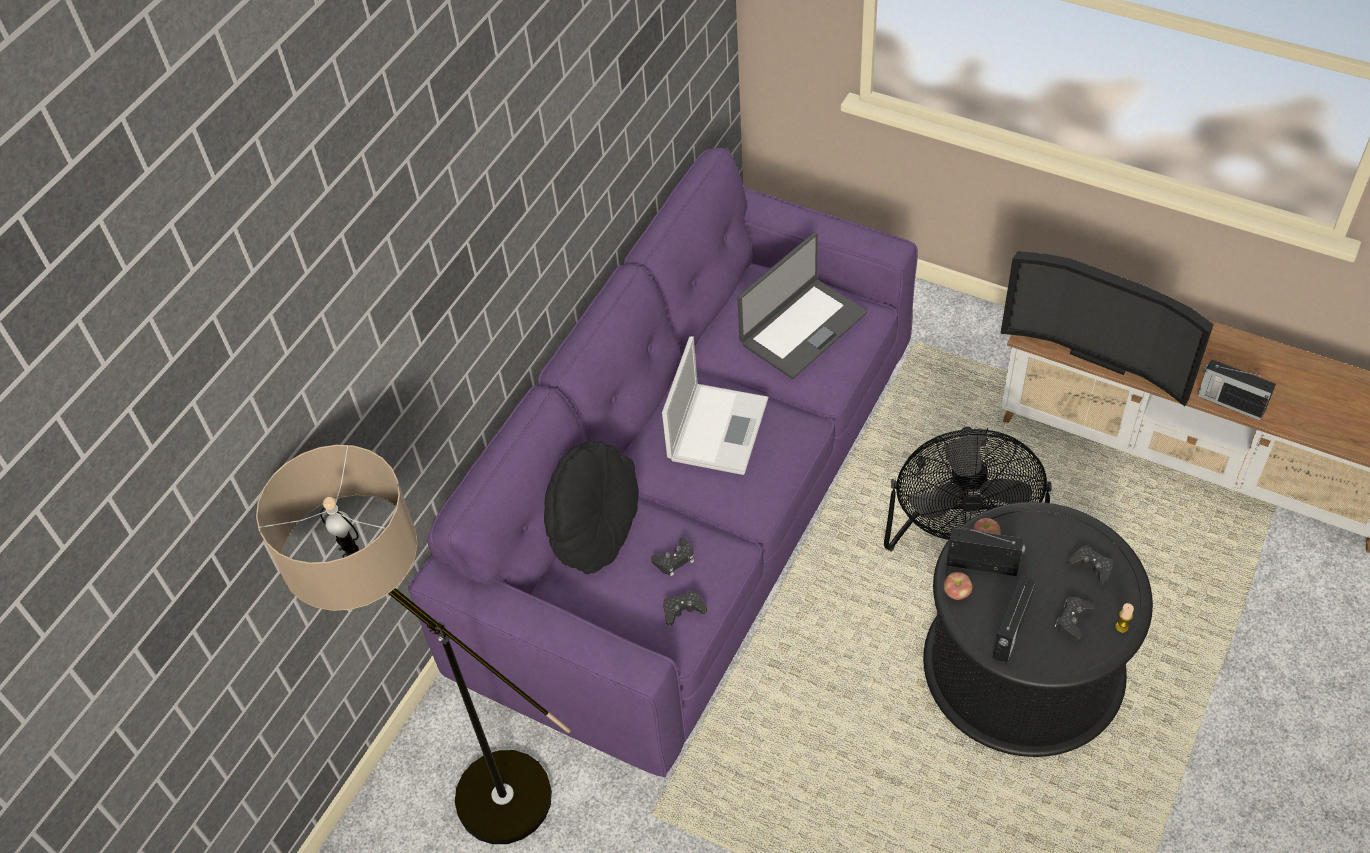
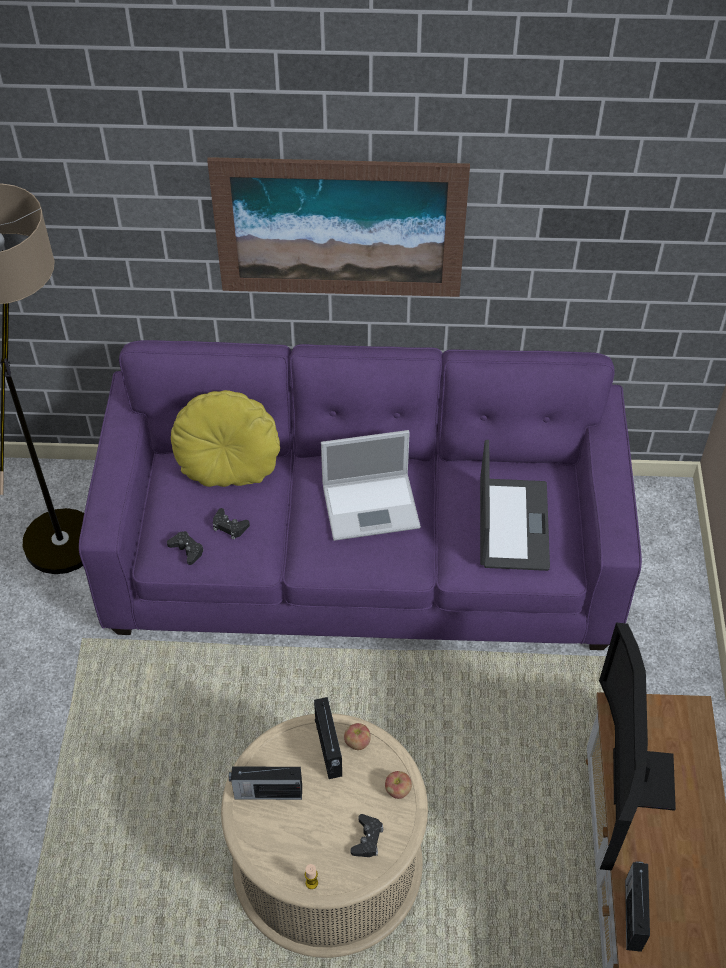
camera: 60 degrees right, 0 degrees up
black pillow [544,441,639,574] -> yellow pillow [171,390,280,487]
laptop [737,232,867,379] -> laptop turned 105 degrees counterclockwise [480,440,550,571]
black fan [884,427,1052,552] -> none
black coffee table [923,502,1153,757] -> beige coffee table [221,713,428,958]
apple [944,572,972,600] -> apple moved to [385,771,412,799]
black game controller [1054,597,1094,640] -> none
none -> picture [207,157,470,297]

